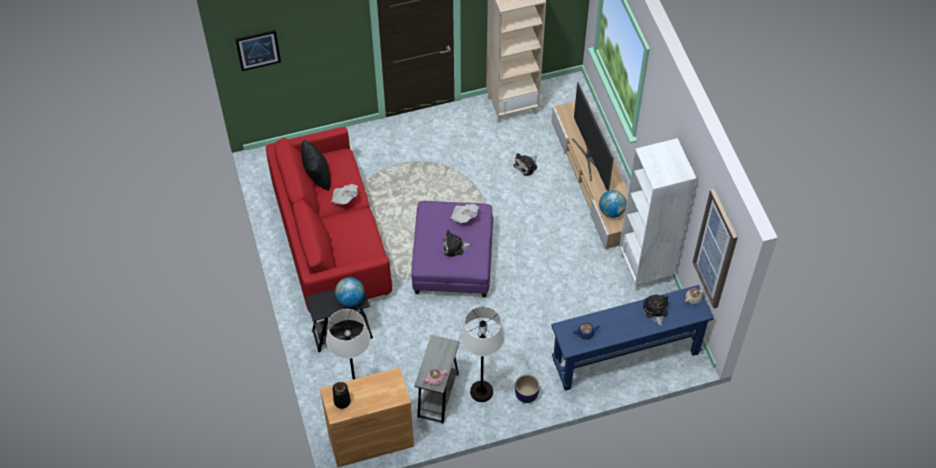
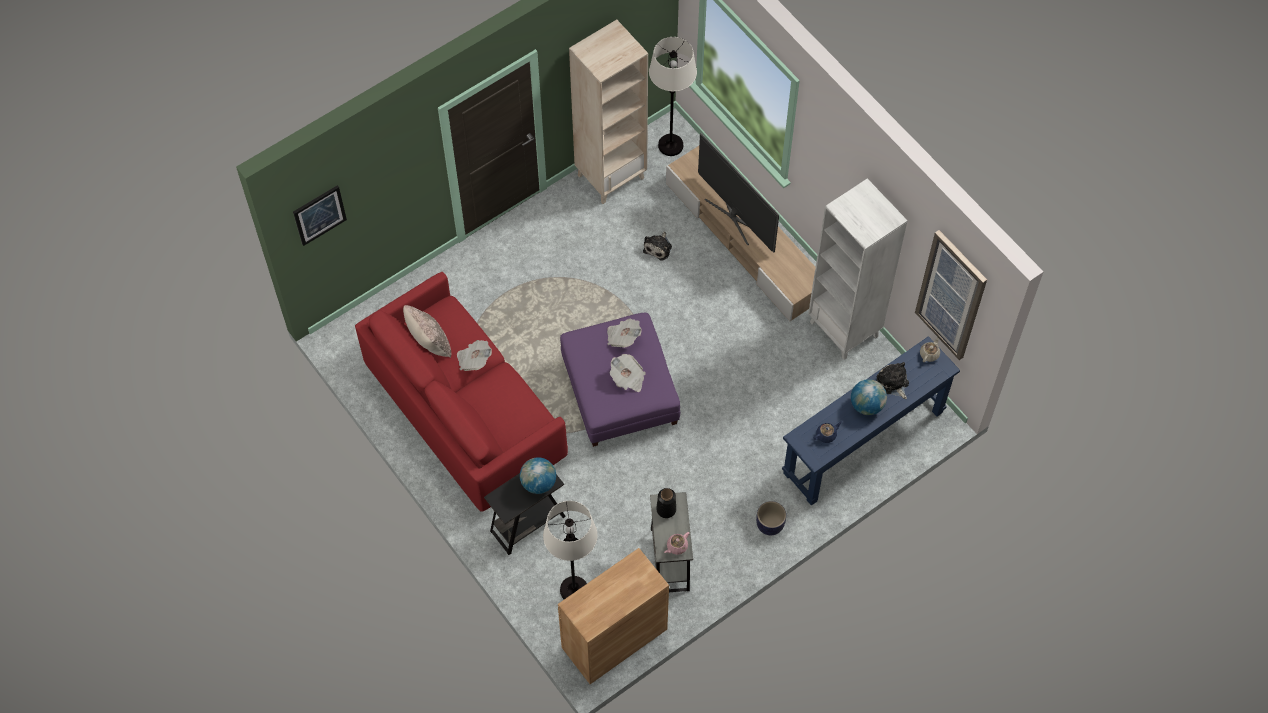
camera: 20 degrees left, 5 degrees up
black pillow [301,140,331,191] -> beige pillow [403,305,451,358]
black vase [333,382,351,409] -> black vase moved to [656,488,676,518]
plush toy [443,230,472,257] -> newspaper [610,354,646,392]
white floor lamp [461,307,505,402] -> white floor lamp moved to [649,37,697,156]
globe [599,190,627,218] -> globe moved to [851,379,887,415]

